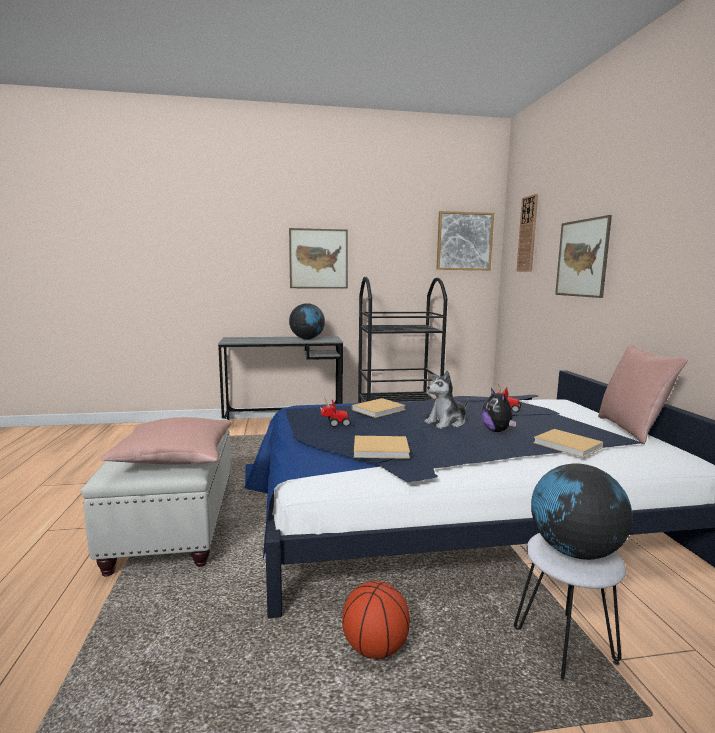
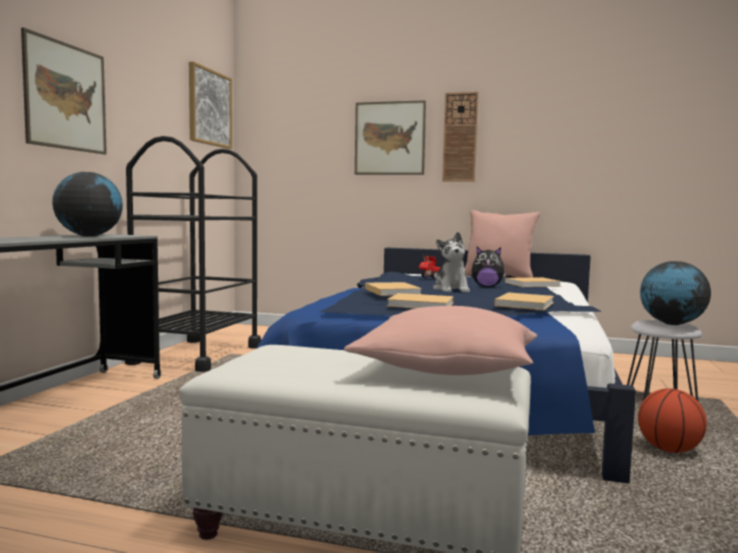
camera: 65 degrees left, 5 degrees down
toy car [320,397,351,427] -> beige book [387,293,454,308]
wall clock [517,194,538,272] -> wall clock moved to [442,92,479,182]

